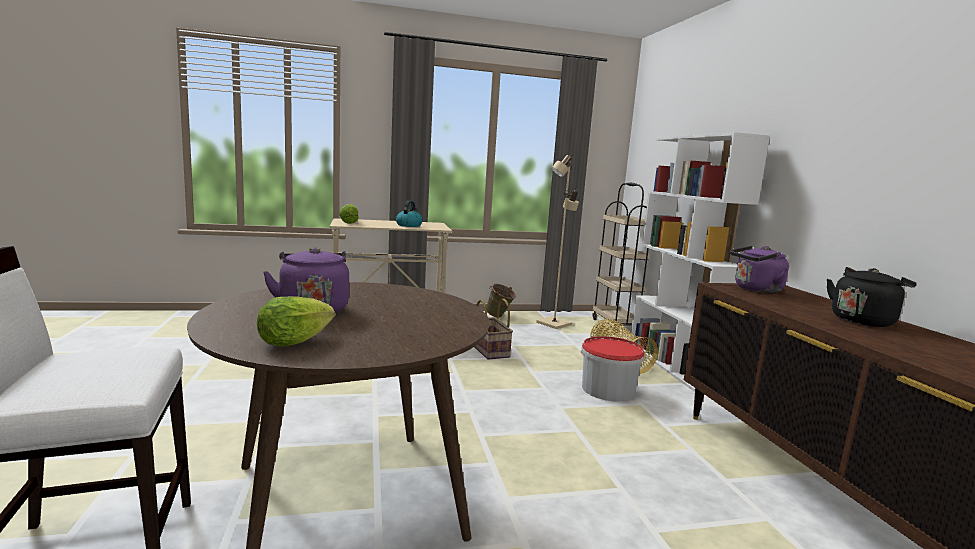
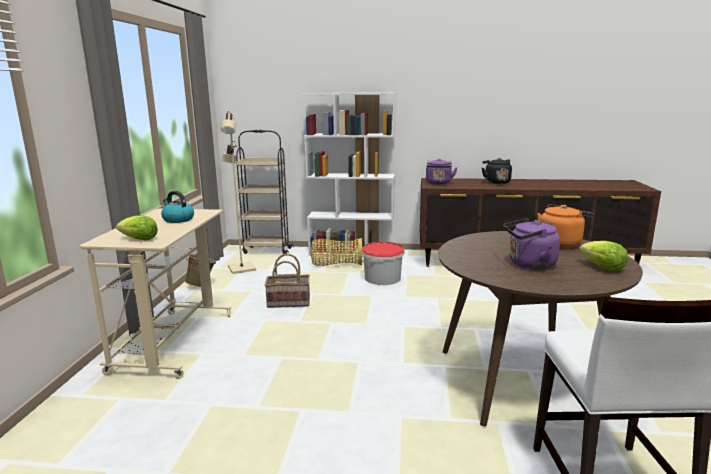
camera: 70 degrees left, 5 degrees up
none -> orange kettle [537,204,594,248]

